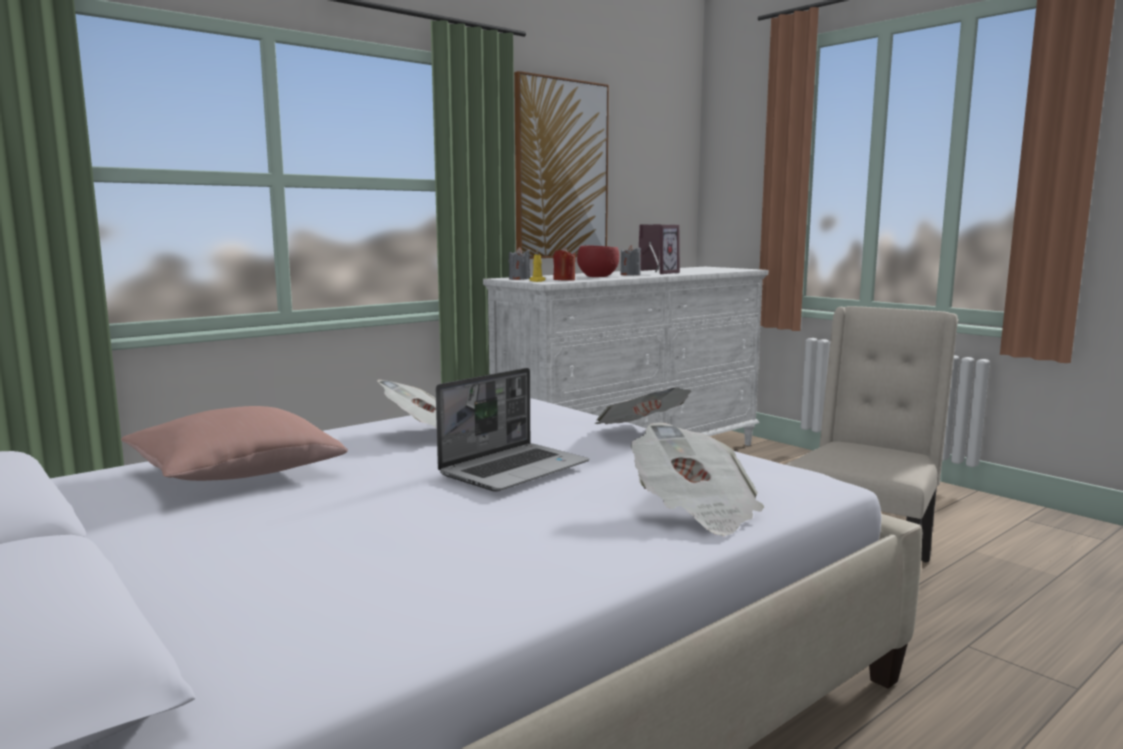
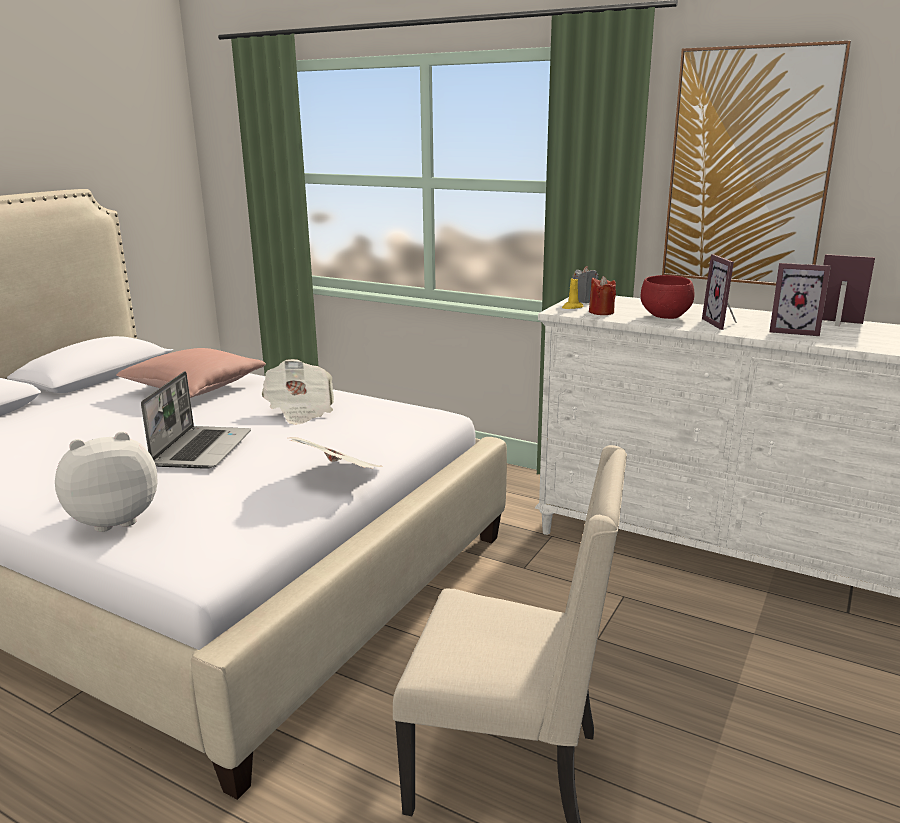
camera: 70 degrees right, 10 degrees up
laptop [436,368,589,492] -> laptop turned 105 degrees counterclockwise [141,371,251,469]
grey candle [620,245,641,275] -> picture frame [702,254,737,330]
newspaper [630,422,764,536] -> plush toy [55,431,158,532]

